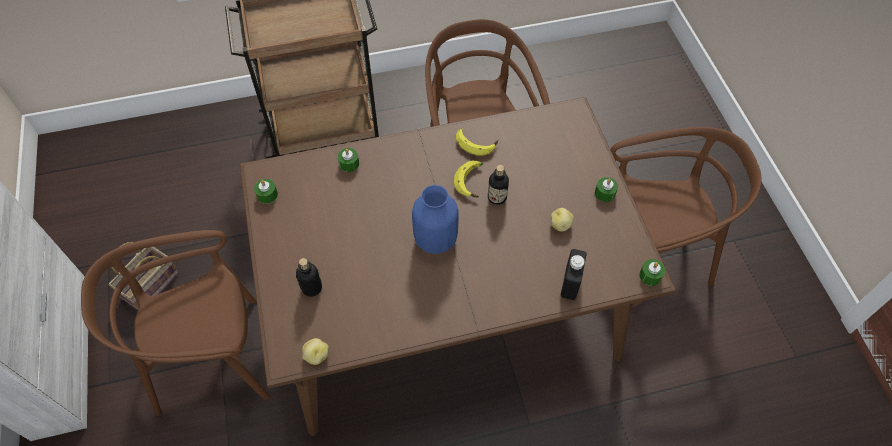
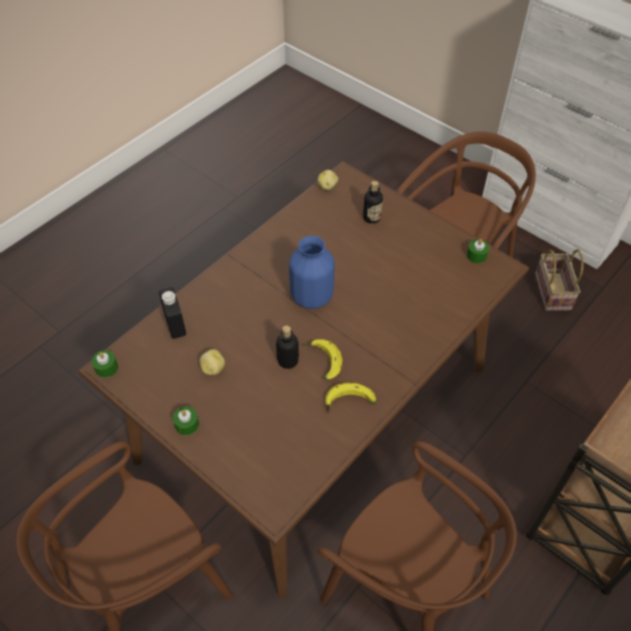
camera: 145 degrees right, 5 degrees down
green candle [338,148,359,172] -> none

